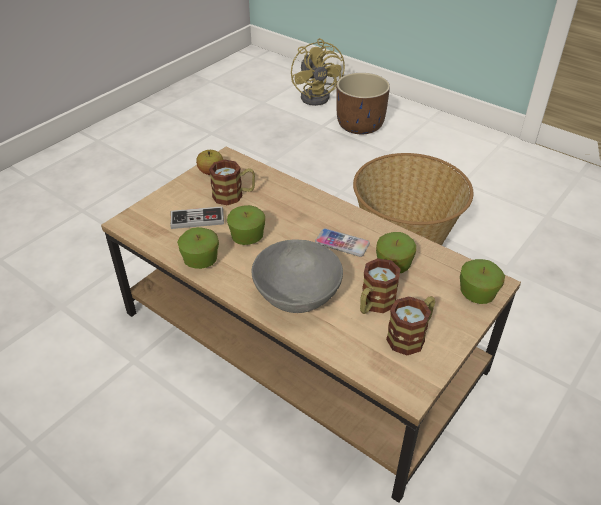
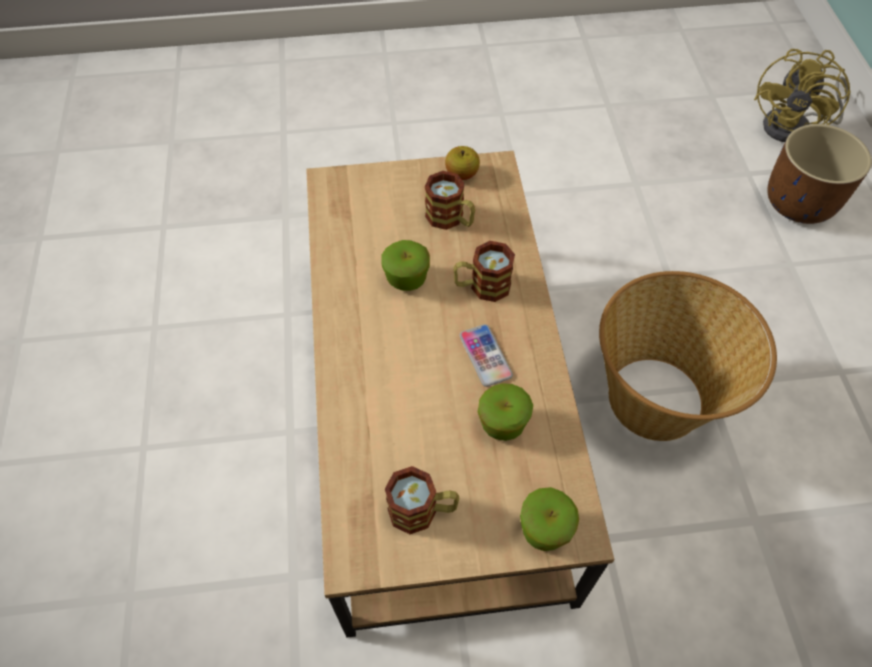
camera: 45 degrees right, 15 degrees up
game controller [171,206,224,229] -> none
apple [177,227,219,269] -> none
grey bowl [251,240,343,313] -> none
mug [360,258,401,314] -> mug moved to [453,241,515,302]

